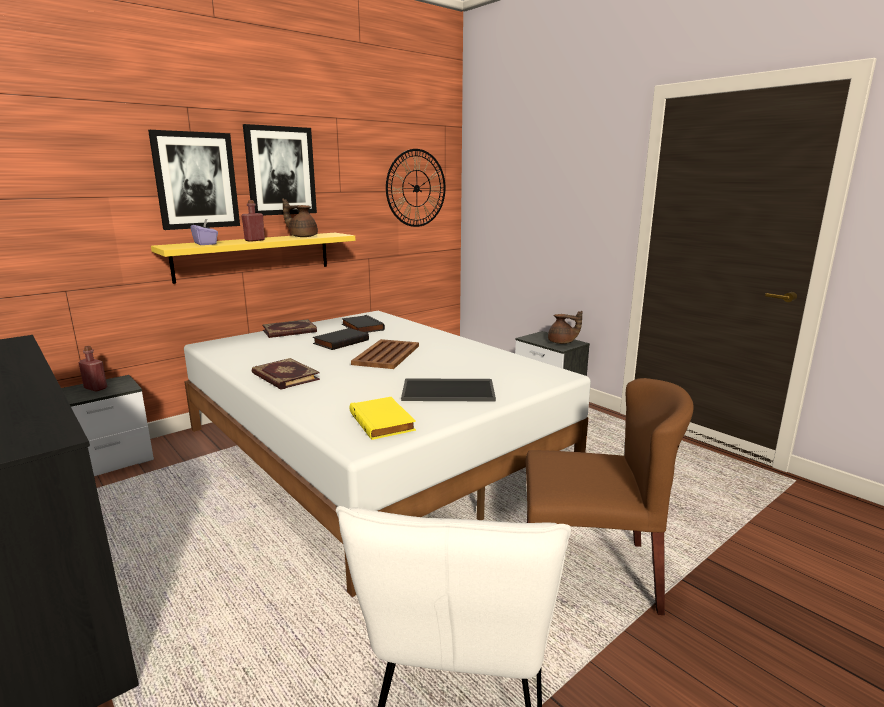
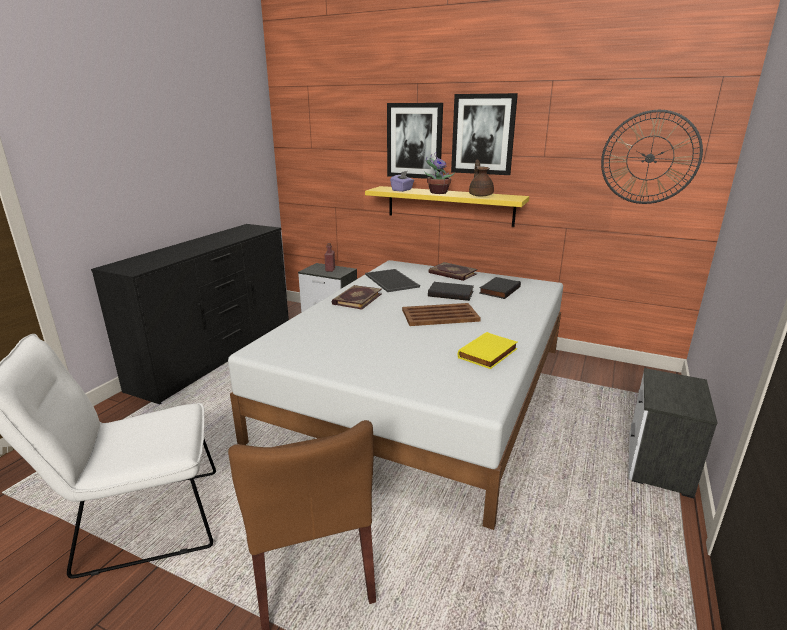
camera: 65 degrees right, 5 degrees up
red bottle [241,200,265,242] -> potted plant [424,152,455,194]
yellow book [349,397,416,440] -> yellow book moved to [458,332,517,369]
tray [401,378,496,402] -> tray moved to [365,269,420,292]
brown teapot [548,311,583,344] -> none

